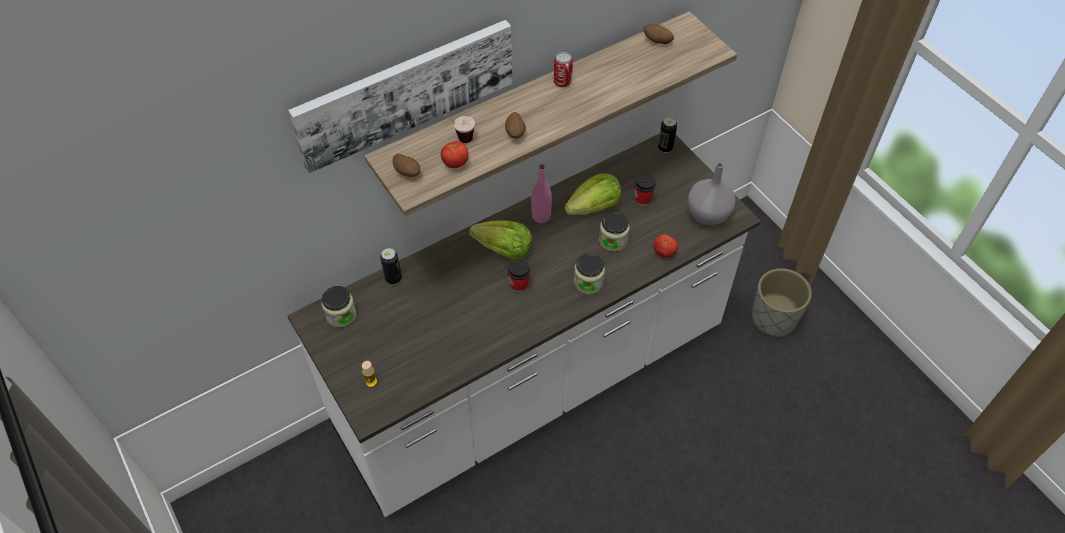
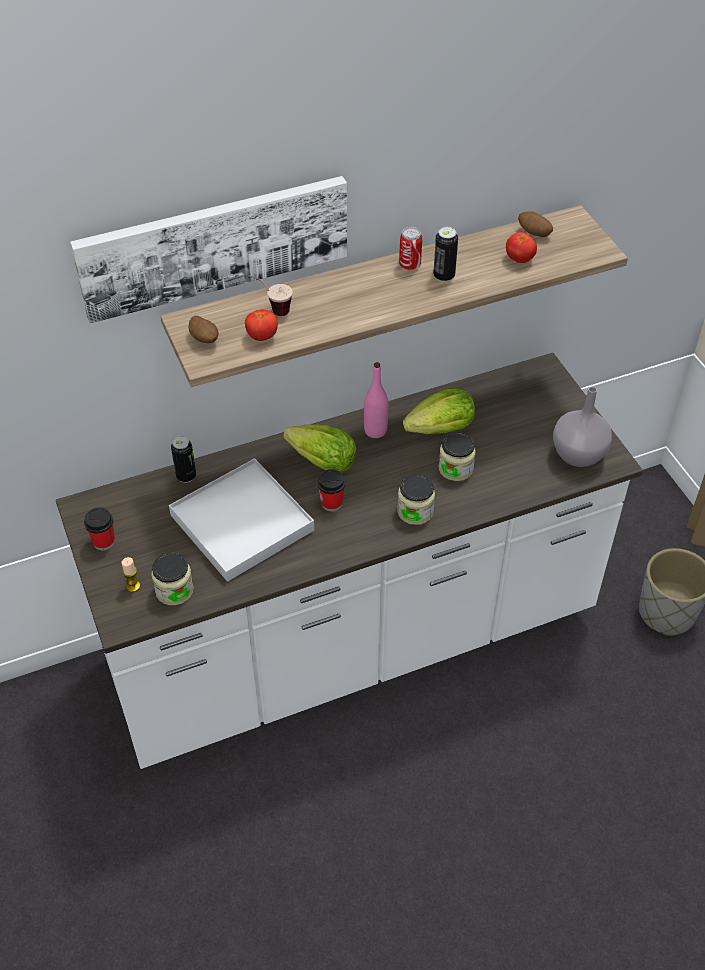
camera: 10 degrees right, 5 degrees down
jar [322,286,356,327] -> jar moved to [151,553,194,605]
potato [505,112,526,139] -> none
cup [634,173,656,206] -> cup moved to [84,507,115,551]
tomato [654,234,678,258] -> tomato moved to [506,232,537,263]
can [658,117,677,153] -> can moved to [433,227,458,282]
none -> white tray [169,458,314,582]

